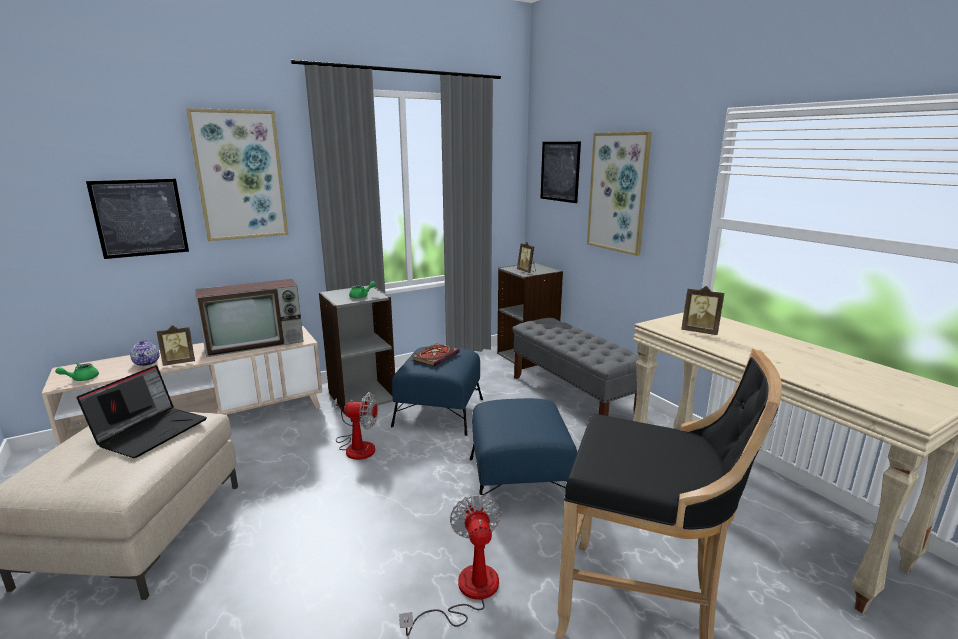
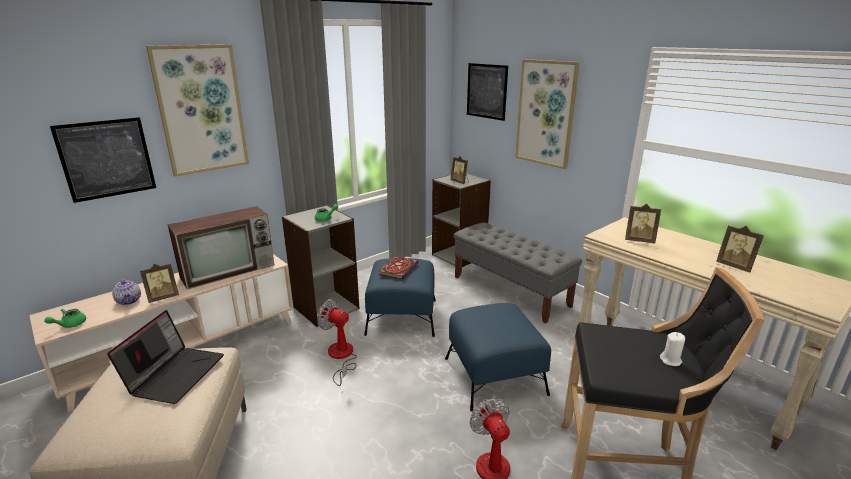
camera: 10 degrees left, 5 degrees up
fan [334,392,378,460] -> fan turned 150 degrees counterclockwise [318,299,357,386]
none -> white candle [660,332,685,366]
none -> picture frame [716,225,764,273]

